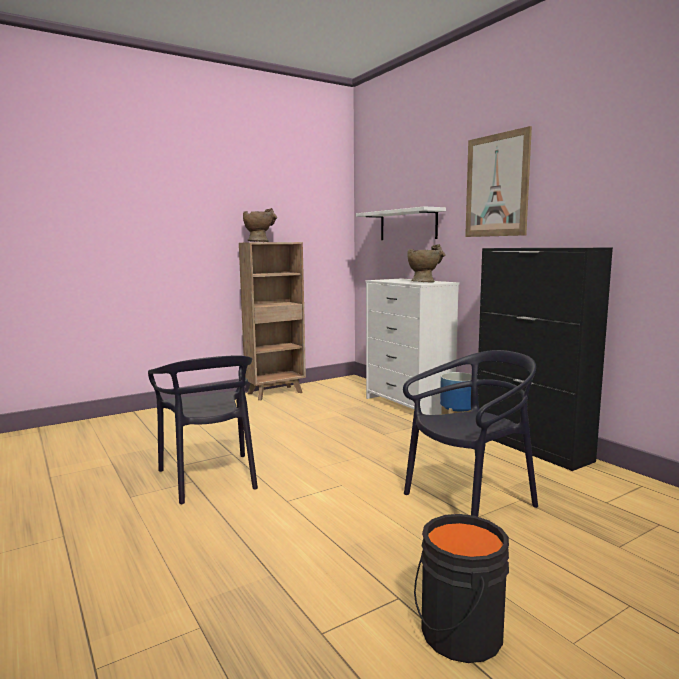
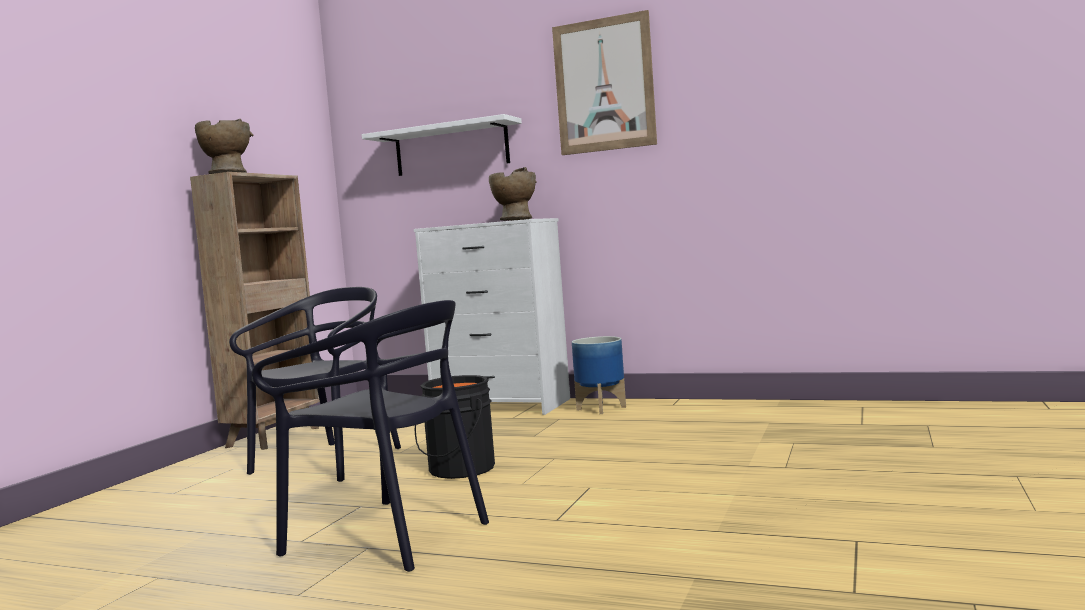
camera: 35 degrees left, 5 degrees down
black chair [403,350,538,517] -> black chair moved to [229,287,401,482]
black bucket [414,514,509,663] -> black bucket moved to [415,375,495,479]
black cabinet [478,248,613,471] -> none

